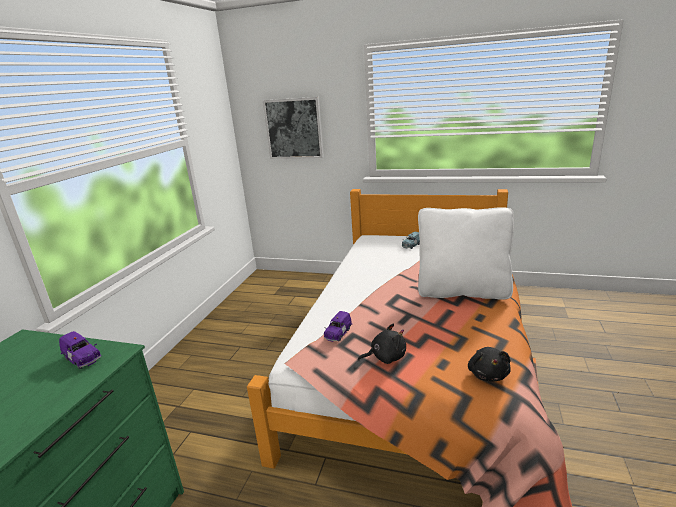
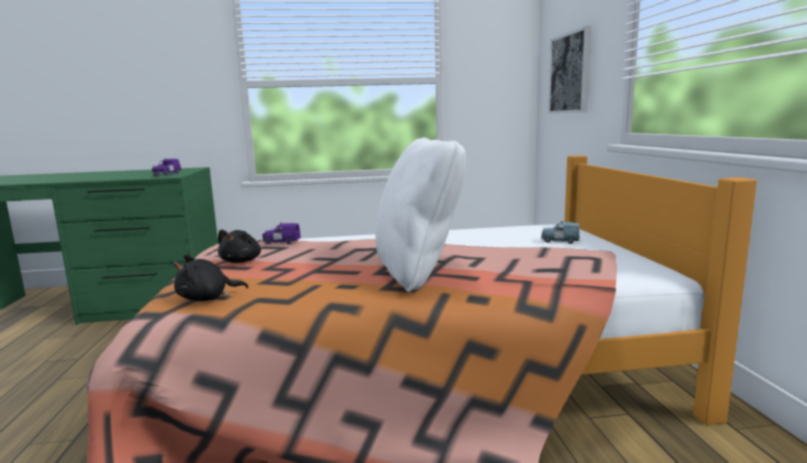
camera: 65 degrees right, 10 degrees down
black plush toy [358,323,406,364] -> black plush toy turned 45 degrees clockwise [218,230,261,263]

